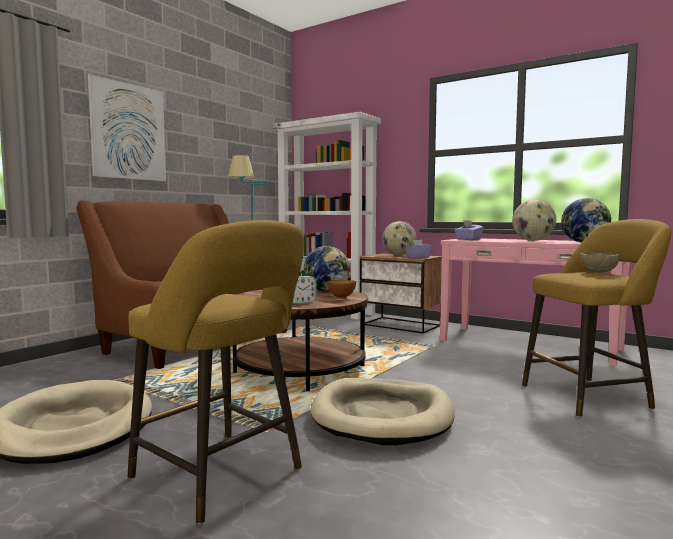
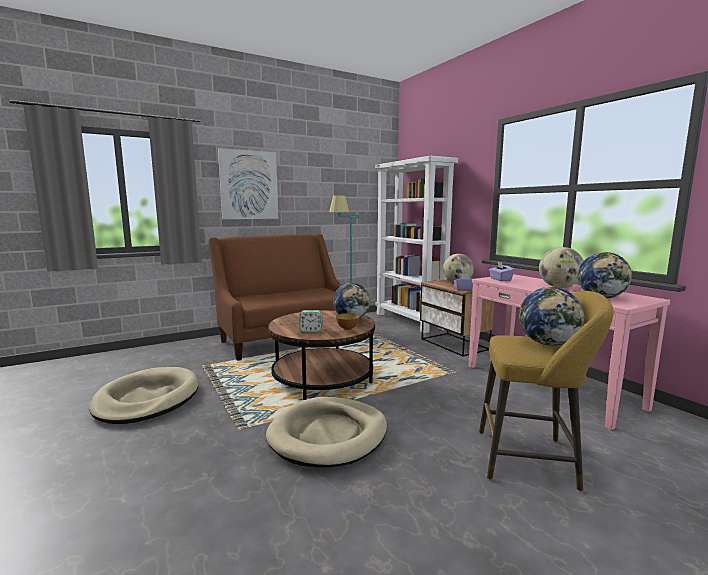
camera: 25 degrees right, 5 degrees up
yellow stool [128,220,305,524] -> none
beige bowl [580,253,620,273] -> globe [519,287,585,346]

